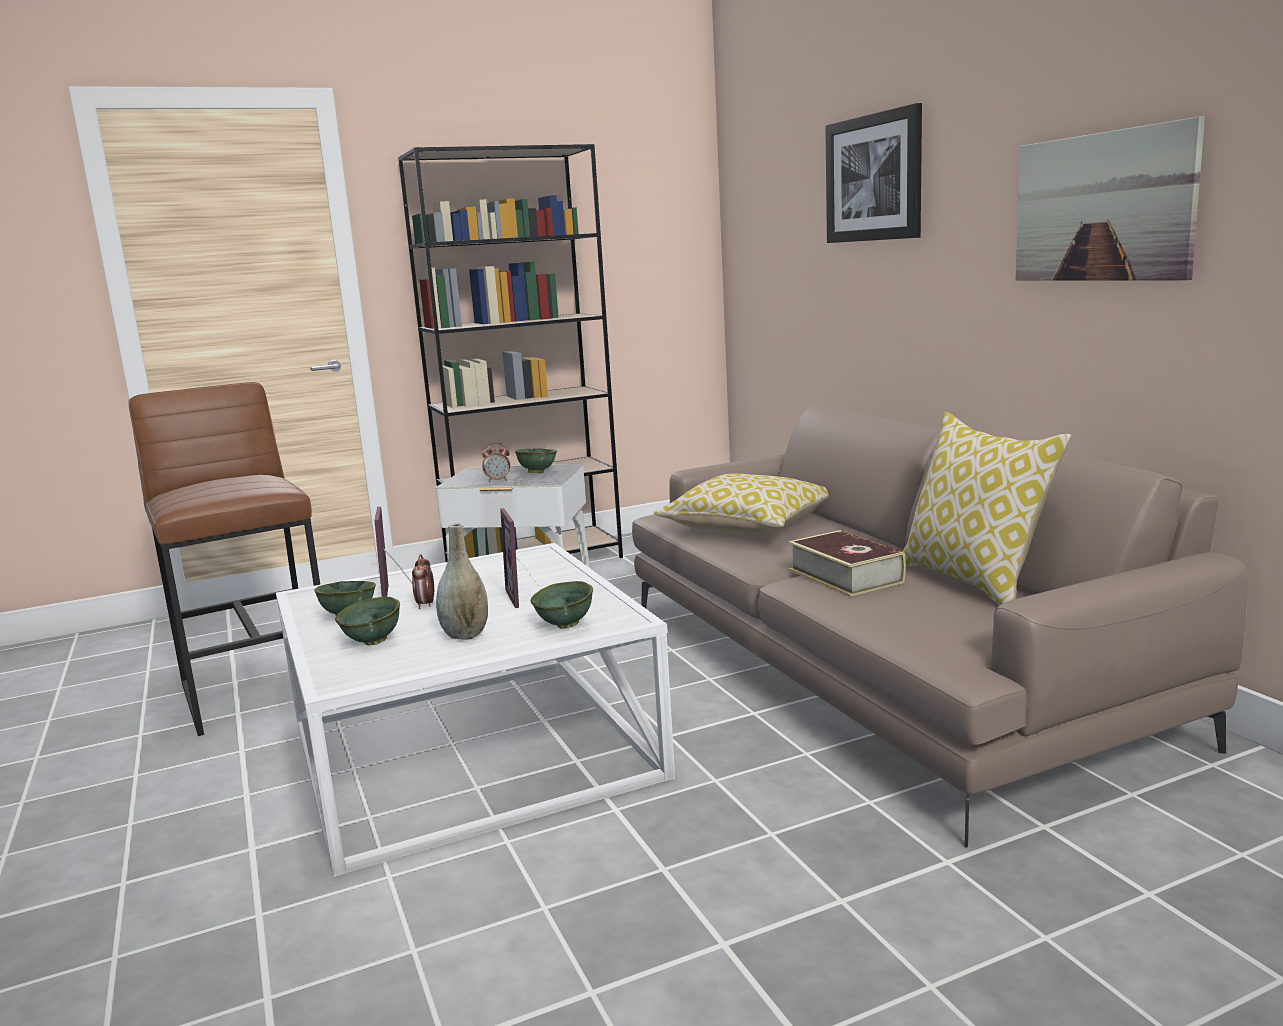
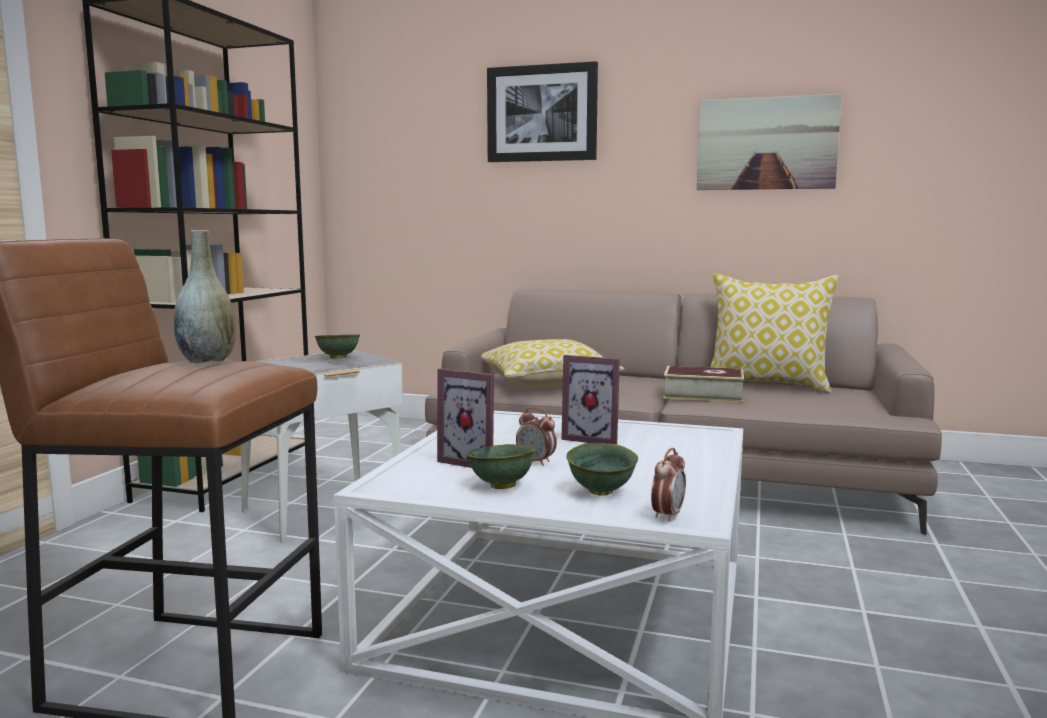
camera: 50 degrees left, 5 degrees down
grey vase [436,523,488,640] -> grey vase moved to [174,230,236,363]
alarm clock [482,443,510,482] -> alarm clock moved to [651,448,686,522]
green bowl [530,581,593,629] -> none

